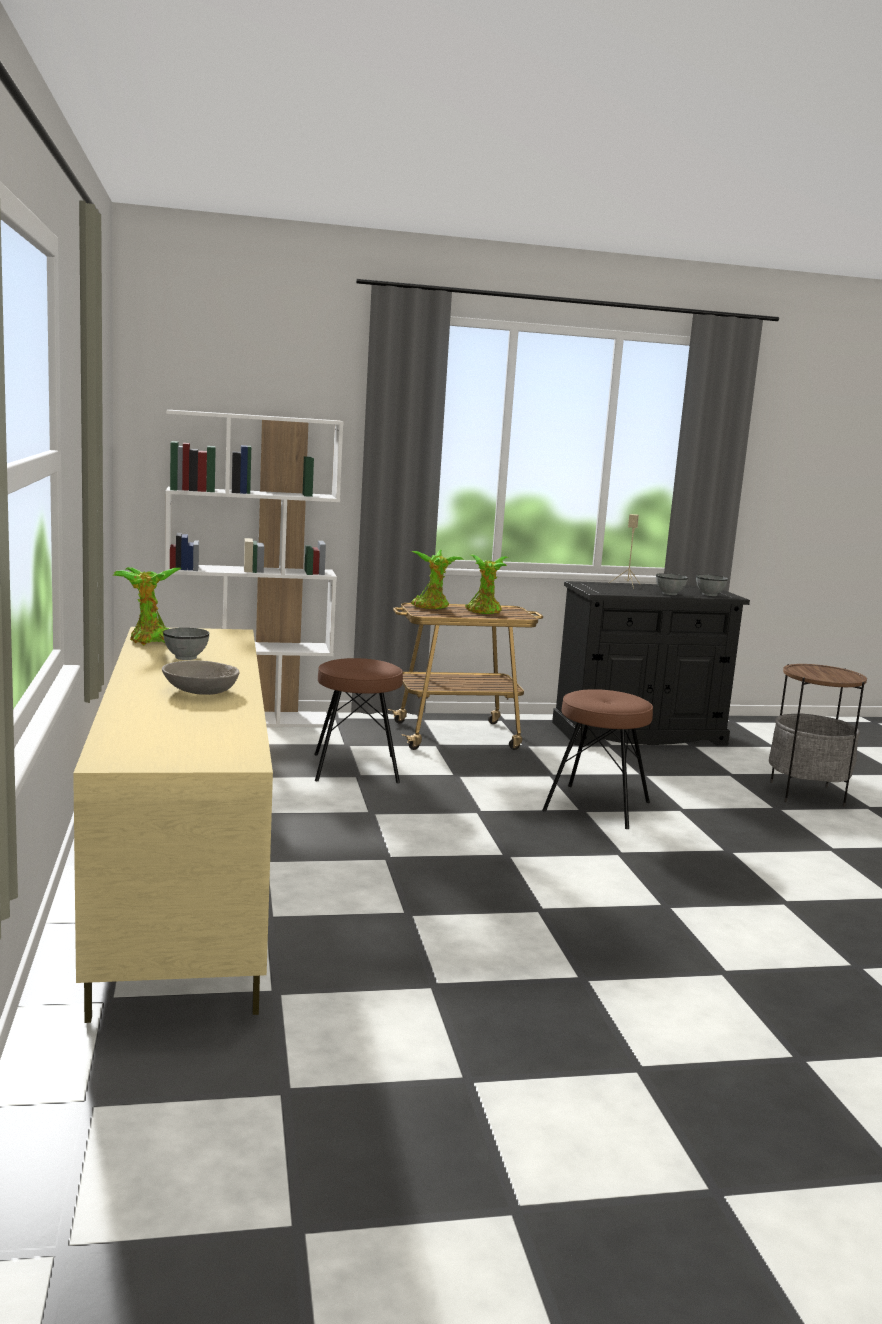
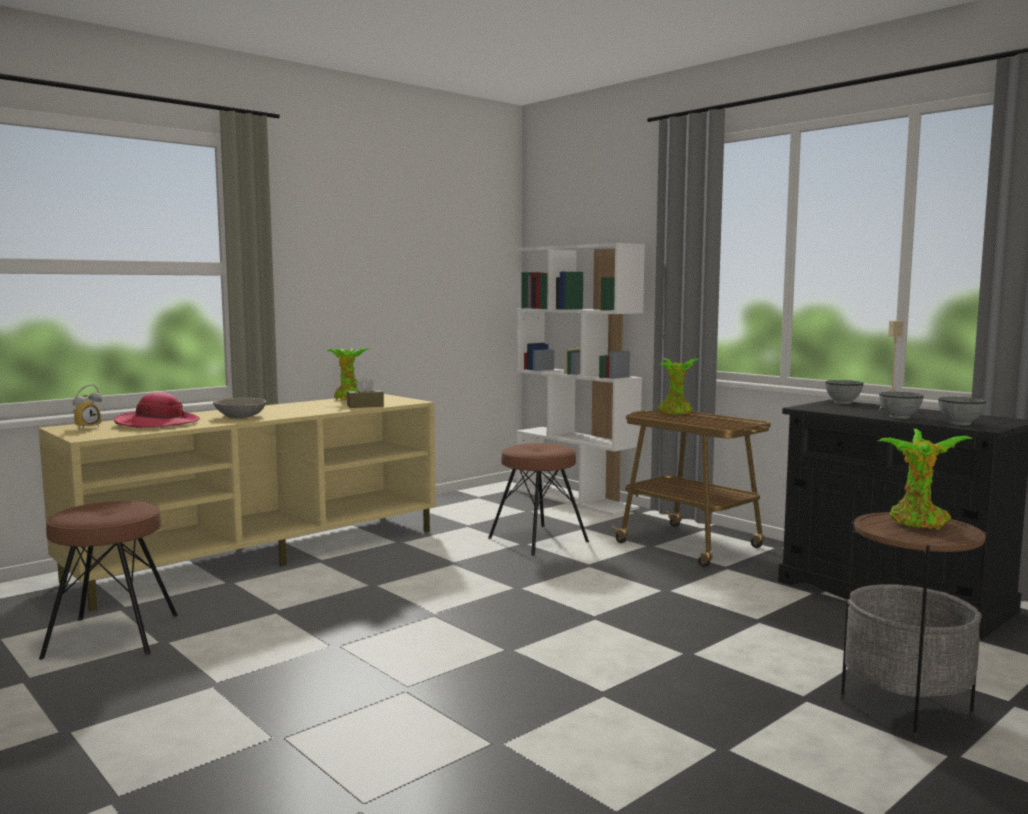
camera: 60 degrees right, 5 degrees down
grey bowl [163,628,209,660] -> grey bowl moved to [825,380,864,404]
potted plant [465,555,509,614] -> potted plant moved to [878,429,974,529]
brown stool [542,689,653,829] -> brown stool moved to [39,501,178,660]
none -> alarm clock [72,384,102,429]
none -> hat [114,392,200,428]
none -> brown tissue box [347,378,384,408]

